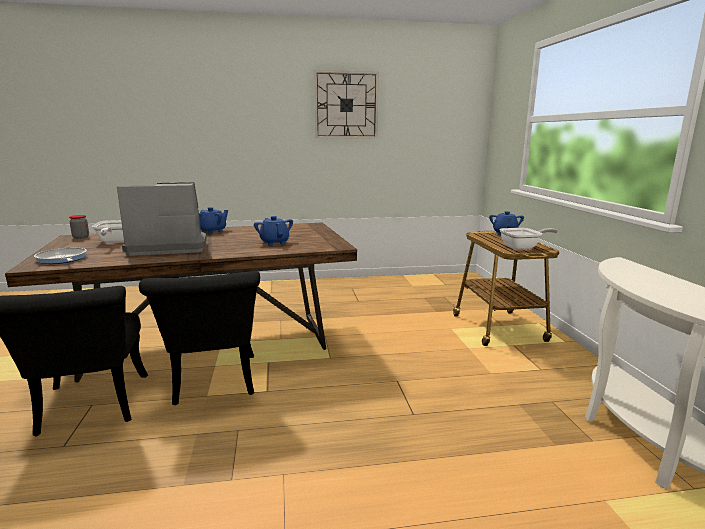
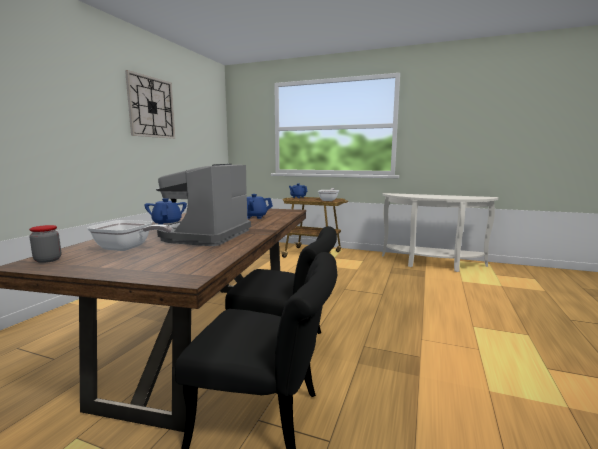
camera: 60 degrees left, 5 degrees down
frying pan [34,248,87,264] -> none

